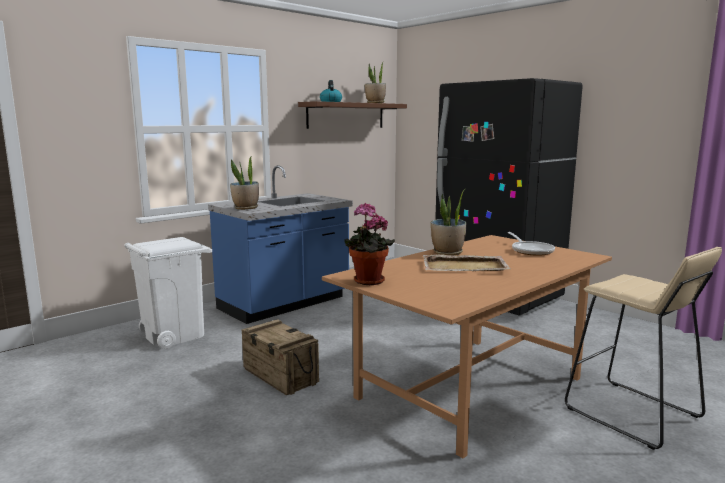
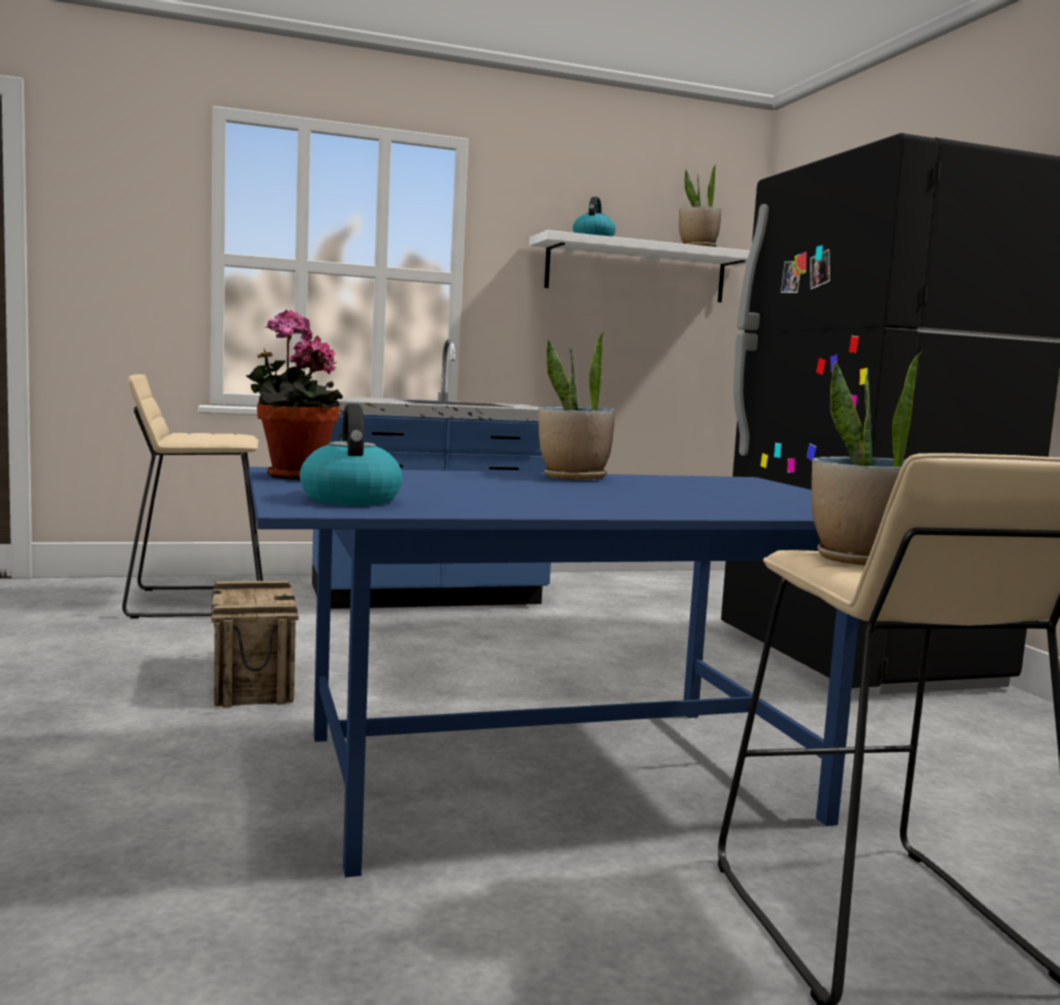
camera: 25 degrees right, 5 degrees down
white trash can [124,237,212,349] -> beige stool [122,374,263,619]
potted plant [230,157,259,210] -> potted plant moved to [812,352,922,565]
brown shelf [298,101,407,129] -> white shelf [529,230,750,302]
brown dining table [322,235,612,458] -> blue dining table [248,467,859,878]
beige tray [423,254,511,271] -> none
frying pan [508,232,555,256] -> none
none -> kettle [300,404,402,506]

